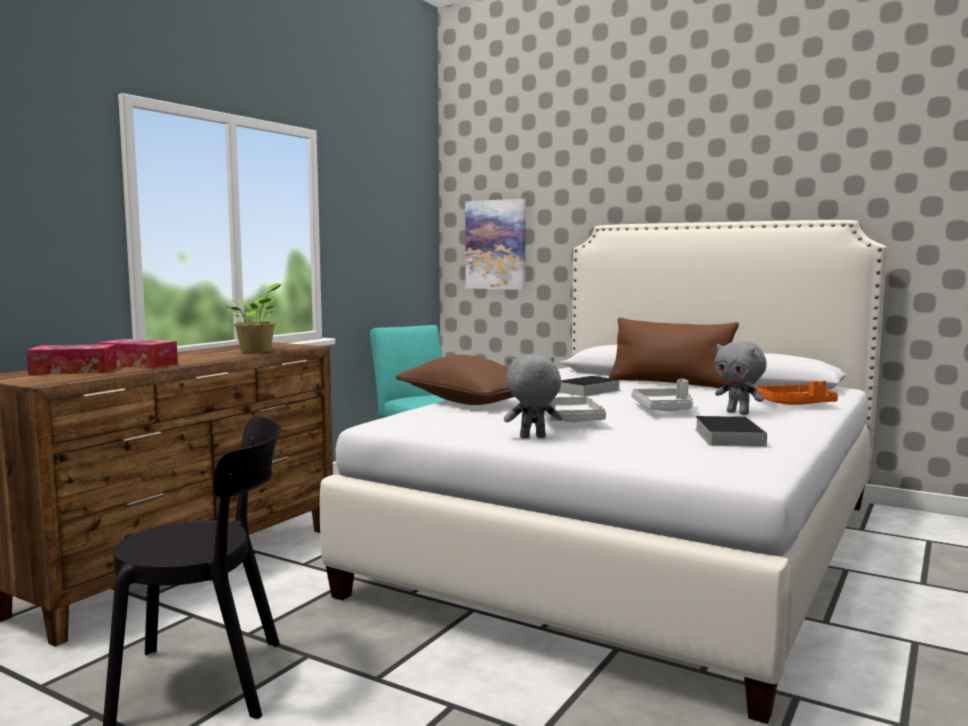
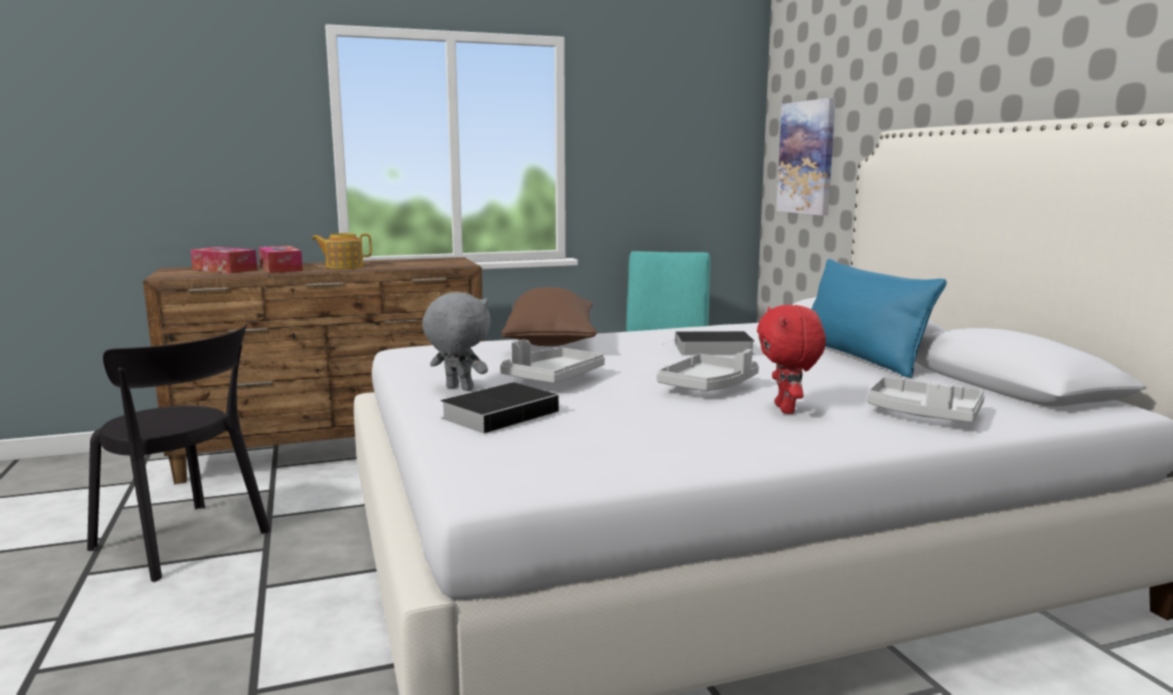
camera: 40 degrees right, 5 degrees up
potted plant [227,283,282,353] -> none
brown pillow [609,317,739,388] -> blue pillow [811,259,947,378]
book [695,416,767,447] -> book moved to [440,382,566,433]
grey plush toy [715,341,767,415] -> red plush toy [757,305,826,414]
orange tray [755,381,838,405] -> grey tray [867,377,985,423]
none -> teapot [312,233,372,269]

